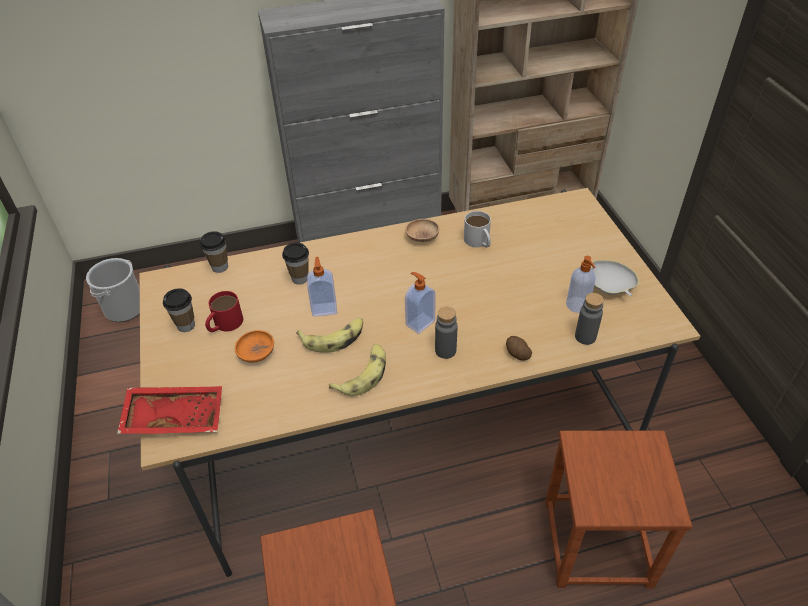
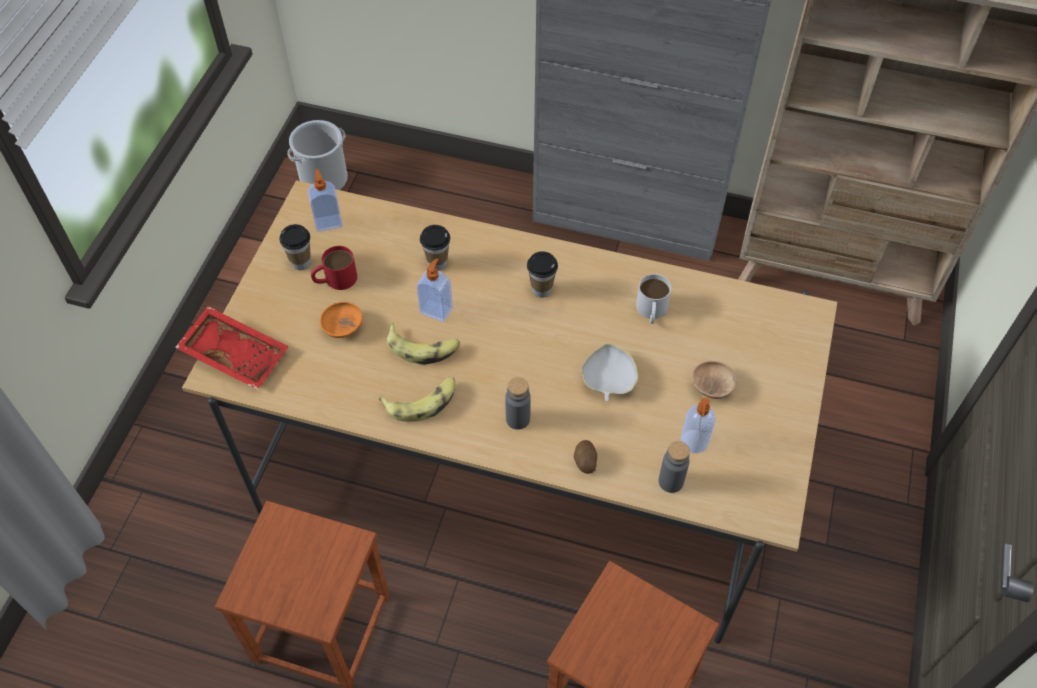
camera: 30 degrees right, 10 degrees up
cup [200,231,228,273] -> cup moved to [527,251,558,298]
brown bowl [405,219,439,242] -> brown bowl moved to [692,361,737,399]
soap dispenser [405,272,436,334] -> soap dispenser moved to [308,169,343,232]
white bowl [591,260,639,296] -> white bowl moved to [581,343,638,402]

